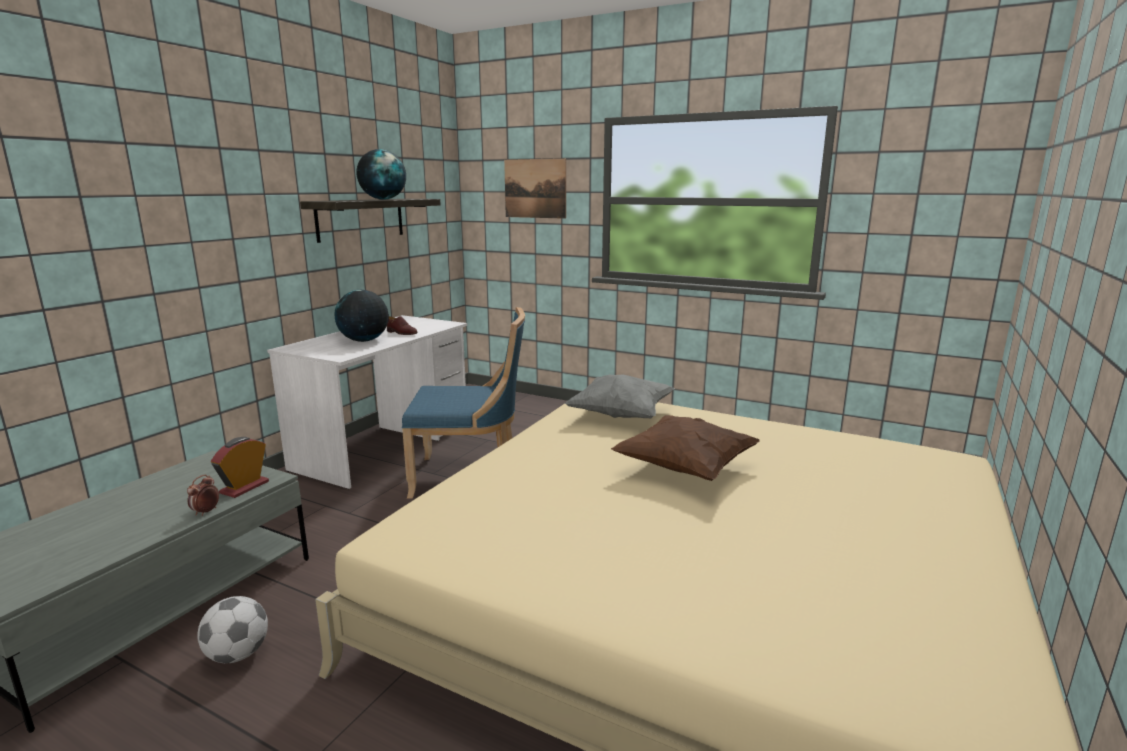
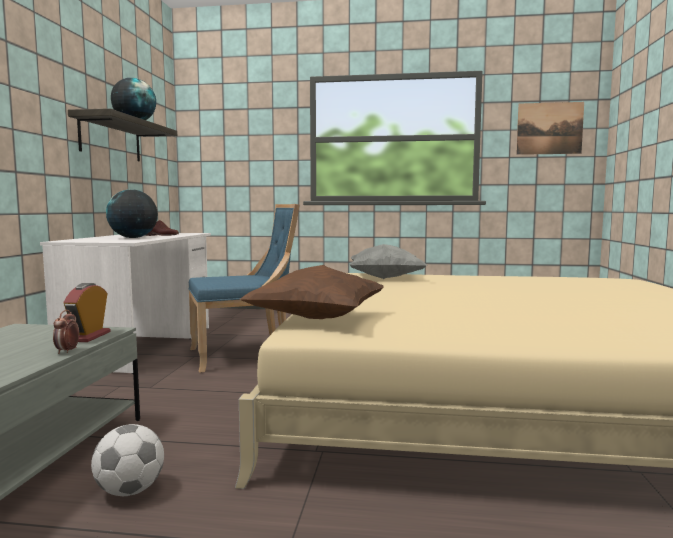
camera: 20 degrees left, 10 degrees down
picture [504,158,566,219] -> picture moved to [516,102,584,155]
brown pillow [611,415,760,481] -> brown pillow moved to [240,265,383,319]

